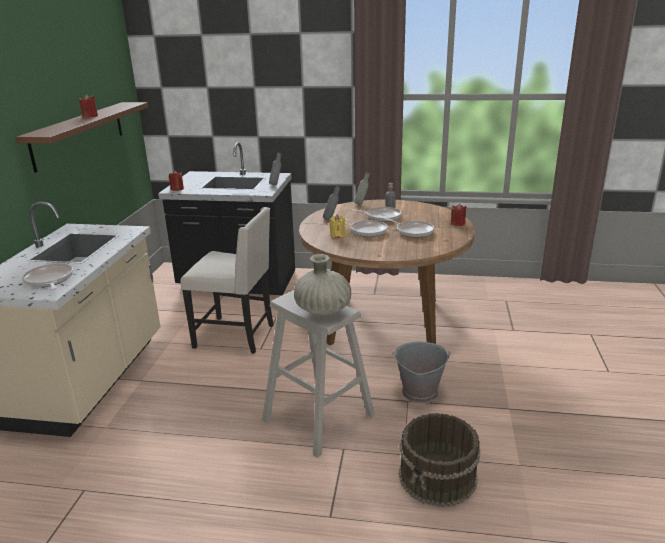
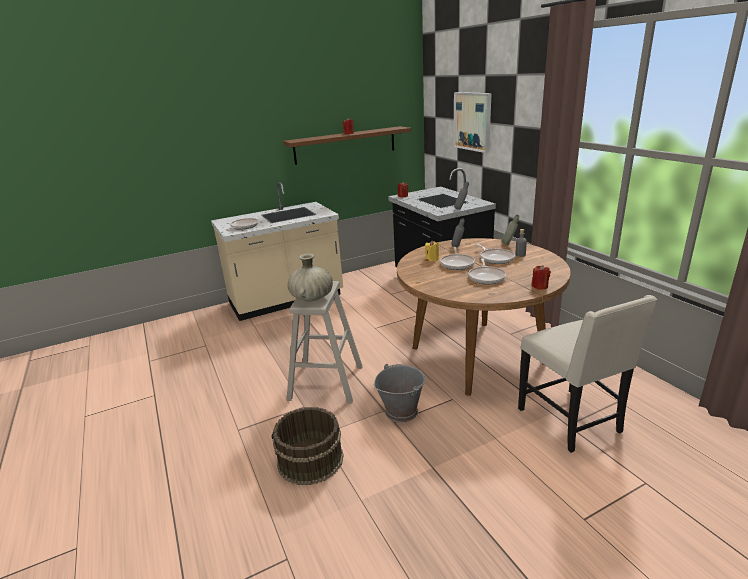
camera: 55 degrees right, 0 degrees up
beige chair [180,207,273,354] -> beige chair moved to [518,295,657,453]
none -> picture [453,92,492,153]

